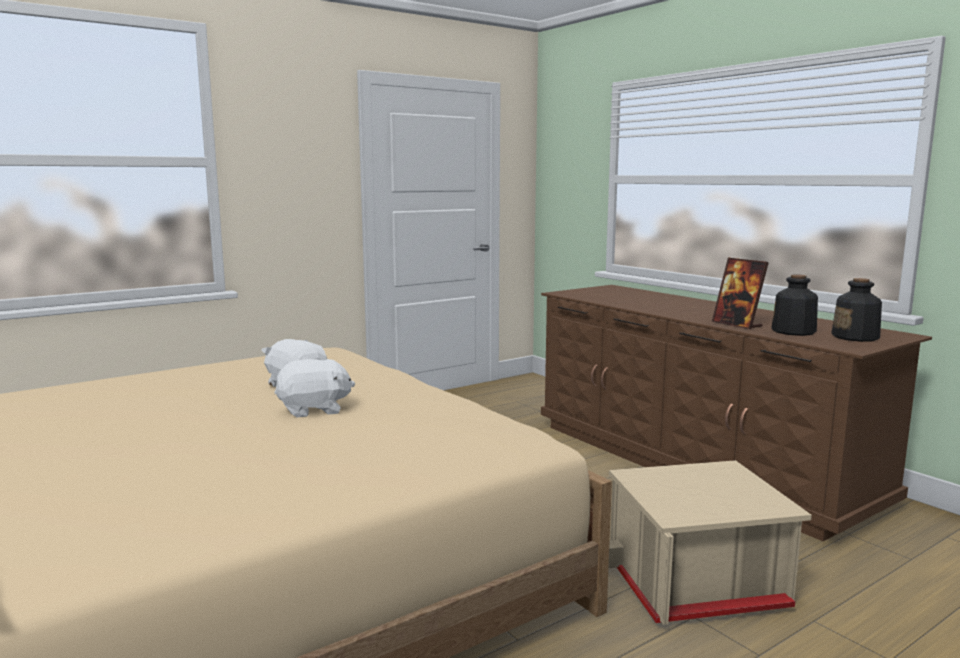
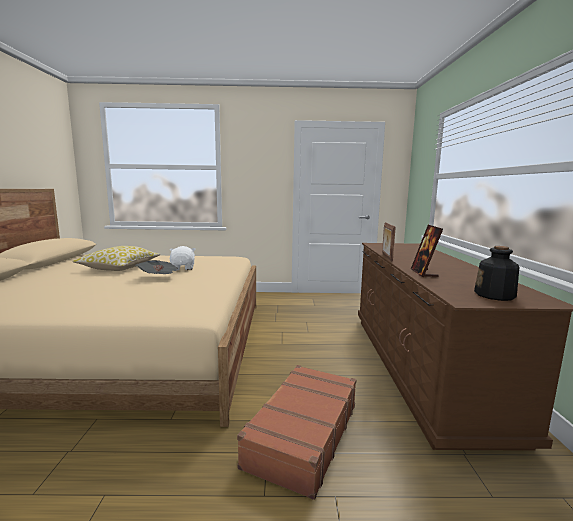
camera: 35 degrees right, 0 degrees up
white plush toy [274,359,355,417] -> newspaper [135,260,178,274]
beige storage box [608,460,812,625] -> brown suitcase [237,365,356,500]
bottle [771,274,818,336] -> none
none -> pillow [72,246,160,271]
none -> picture frame [382,222,396,262]

